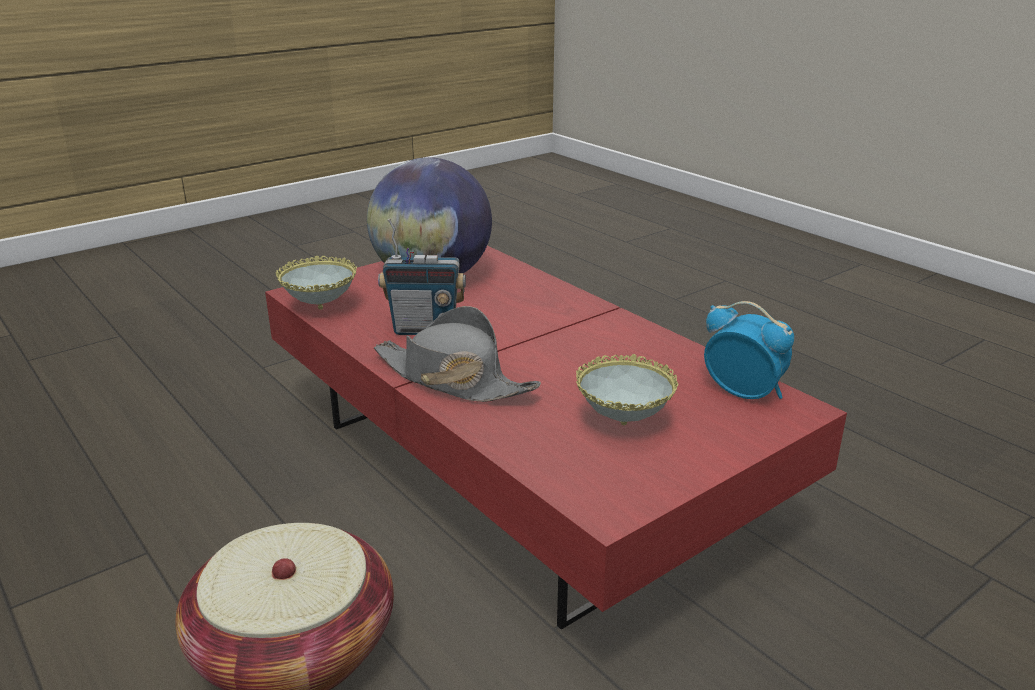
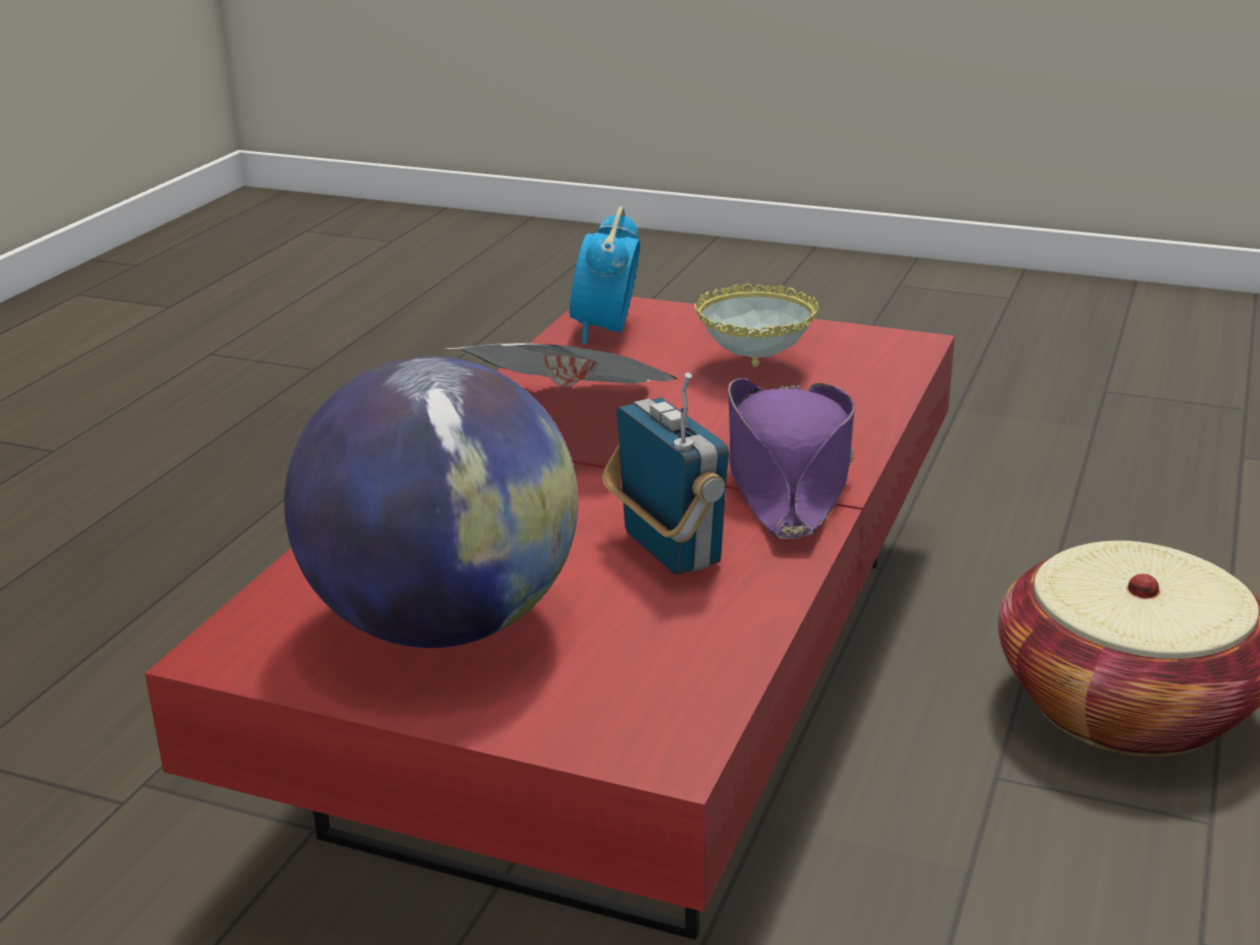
camera: 120 degrees left, 0 degrees up
bowl [276,255,357,310] -> none
grey hat [374,306,541,402] -> purple hat [728,378,855,539]
none -> newspaper [446,343,678,388]

